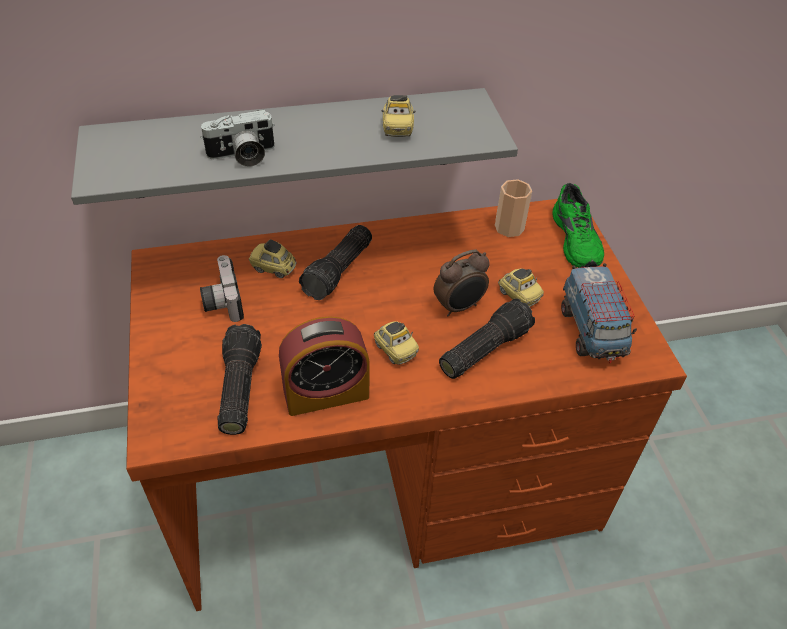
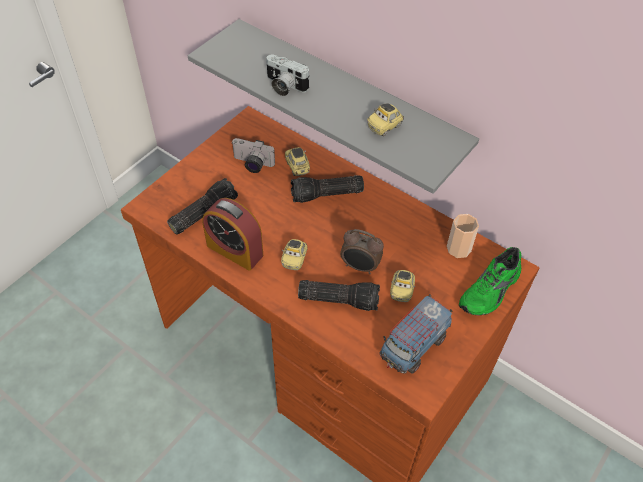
camera: 50 degrees right, 5 degrees up
camera [200,255,244,322] -> camera turned 105 degrees counterclockwise [231,138,275,173]

